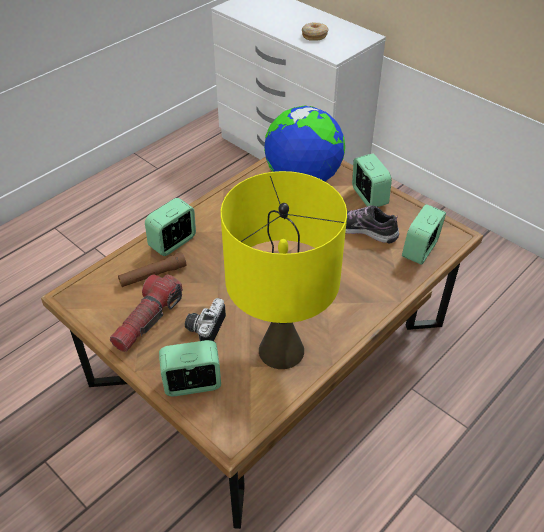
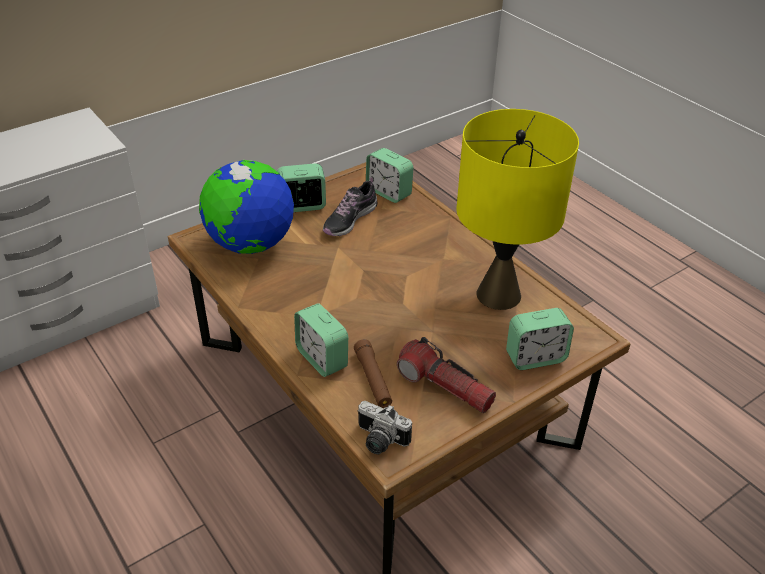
camera: 80 degrees left, 5 degrees down
alarm clock [159,340,221,396] -> alarm clock turned 105 degrees counterclockwise [506,308,574,370]
camera [185,298,226,341] -> camera moved to [358,401,412,454]
donut [302,22,329,41] -> none

